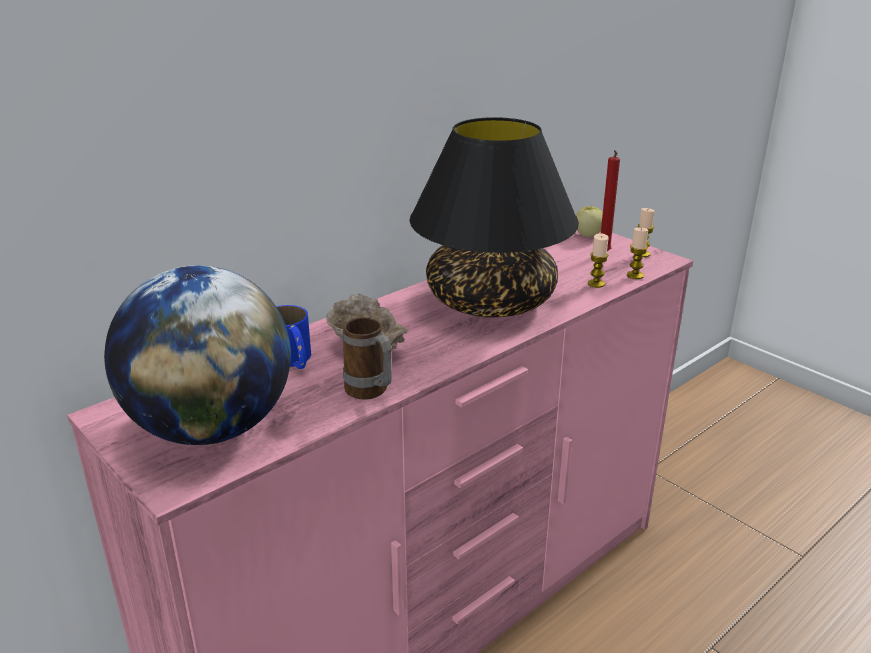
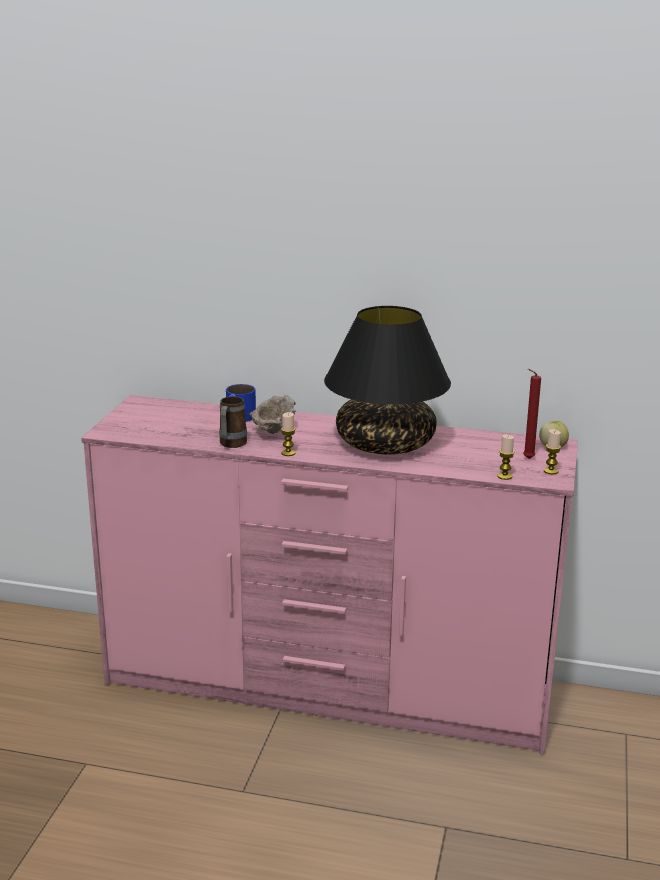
camera: 55 degrees right, 5 degrees down
globe [104,265,291,445] -> none
candle [588,234,609,288] -> candle moved to [281,412,296,456]

